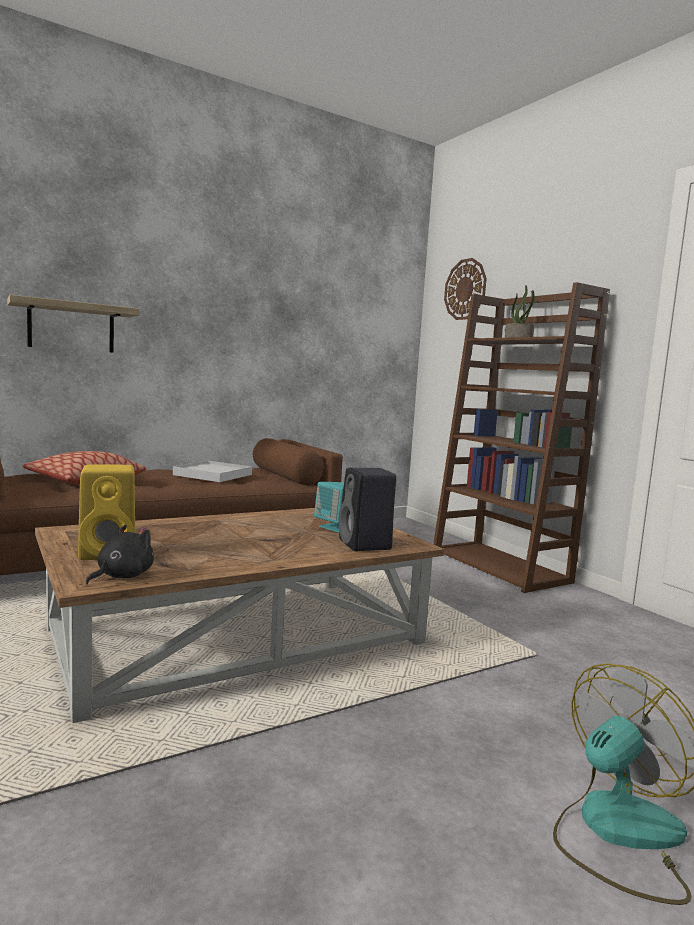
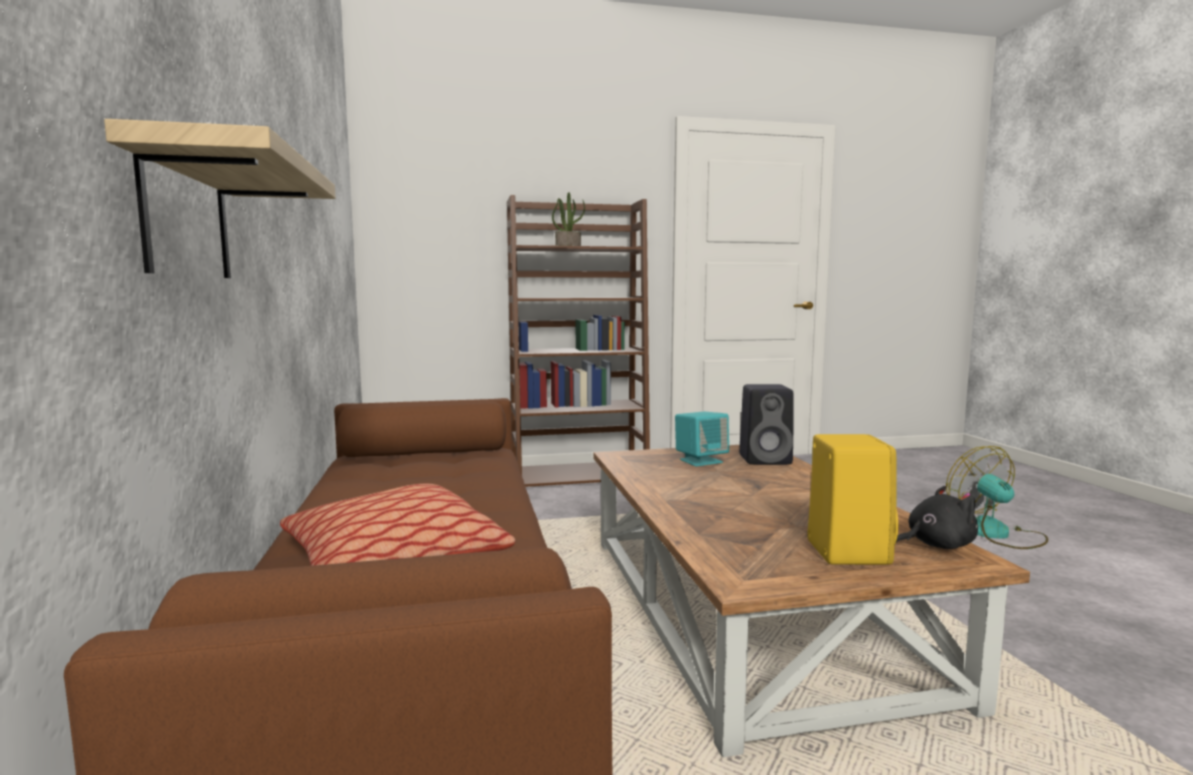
camera: 70 degrees left, 0 degrees up
black plush toy [85,525,154,585] -> black plush toy turned 120 degrees clockwise [895,486,978,549]
white tray [173,461,252,482] -> none
wall clock [444,258,487,320] -> none

